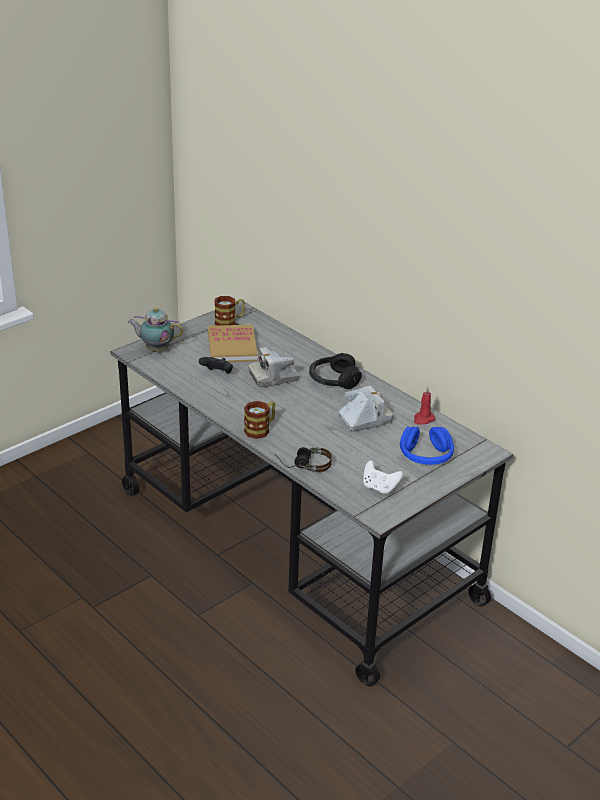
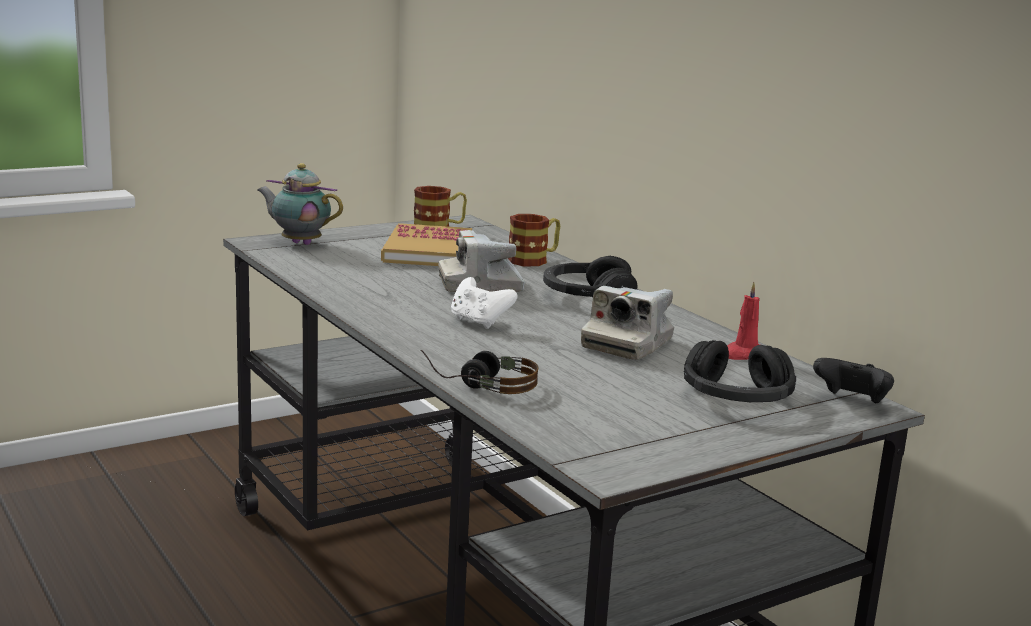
camera: 10 degrees right, 15 degrees down
black game controller [199,357,233,374] -> black game controller moved to [813,358,894,403]
mug [244,401,276,439] -> mug moved to [508,214,560,266]
camera [338,386,393,432] -> camera turned 135 degrees clockwise [581,286,674,360]
white game controller [363,460,403,495] -> white game controller moved to [451,277,517,329]
blue headphones [400,427,454,465] -> black headphones [684,340,796,402]

